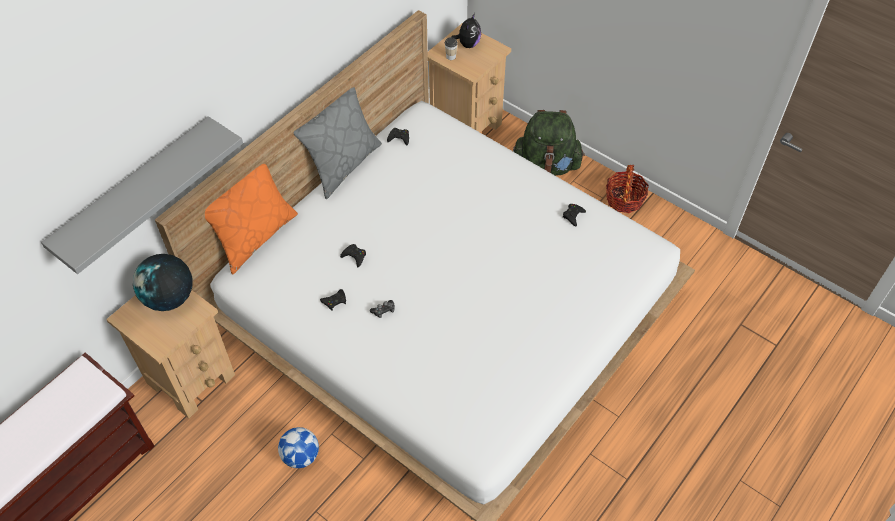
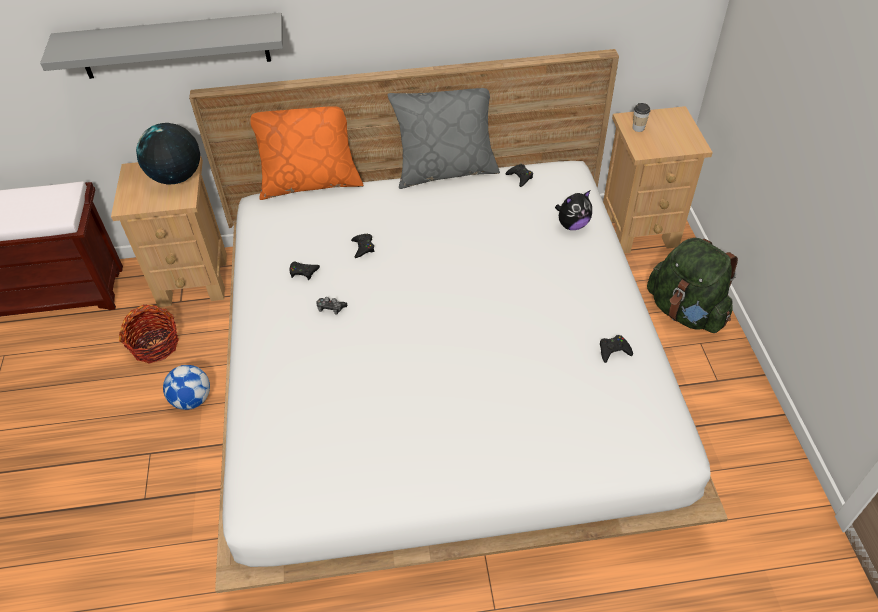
camera: 45 degrees right, 5 degrees down
plush toy [451,13,481,48] -> plush toy moved to [555,190,592,230]
basket [606,165,649,213] -> basket moved to [119,305,179,364]

